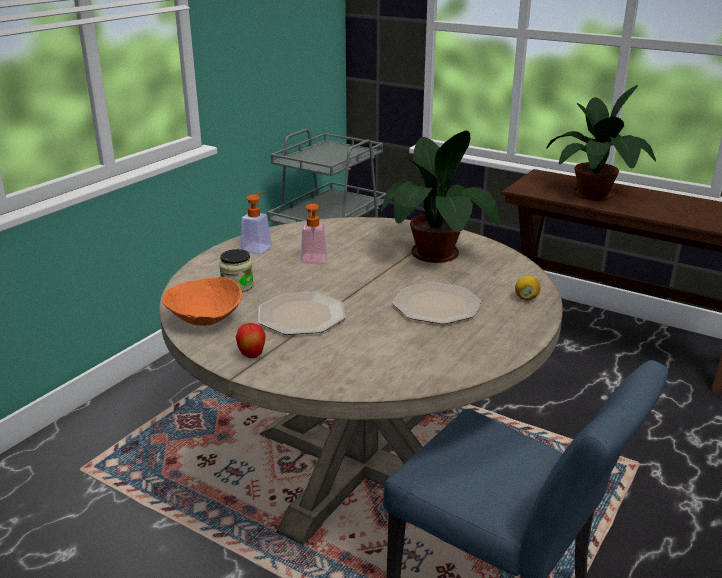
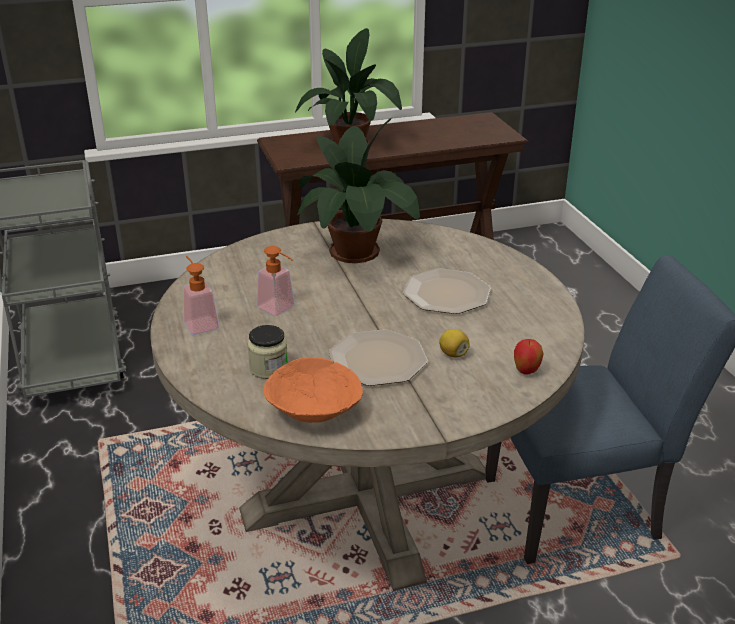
camera: 50 degrees left, 5 degrees up
apple [236,323,266,358] -> apple moved to [514,339,544,375]
lemon [515,276,540,300] -> lemon moved to [439,329,470,358]

